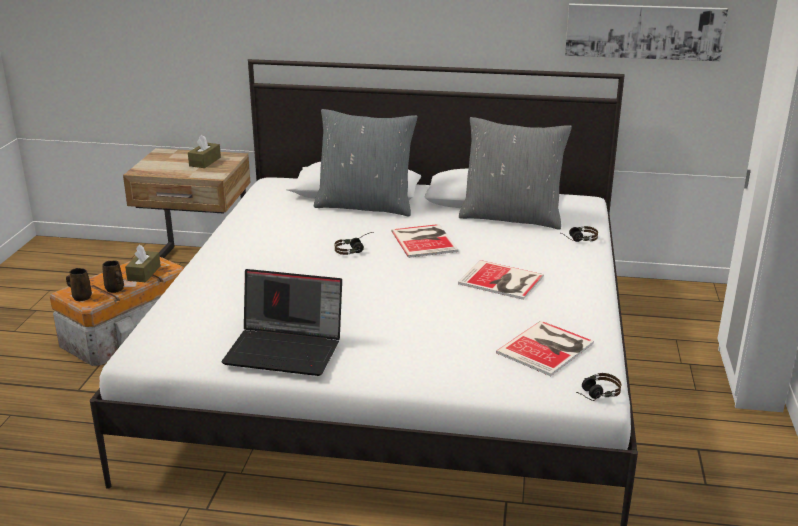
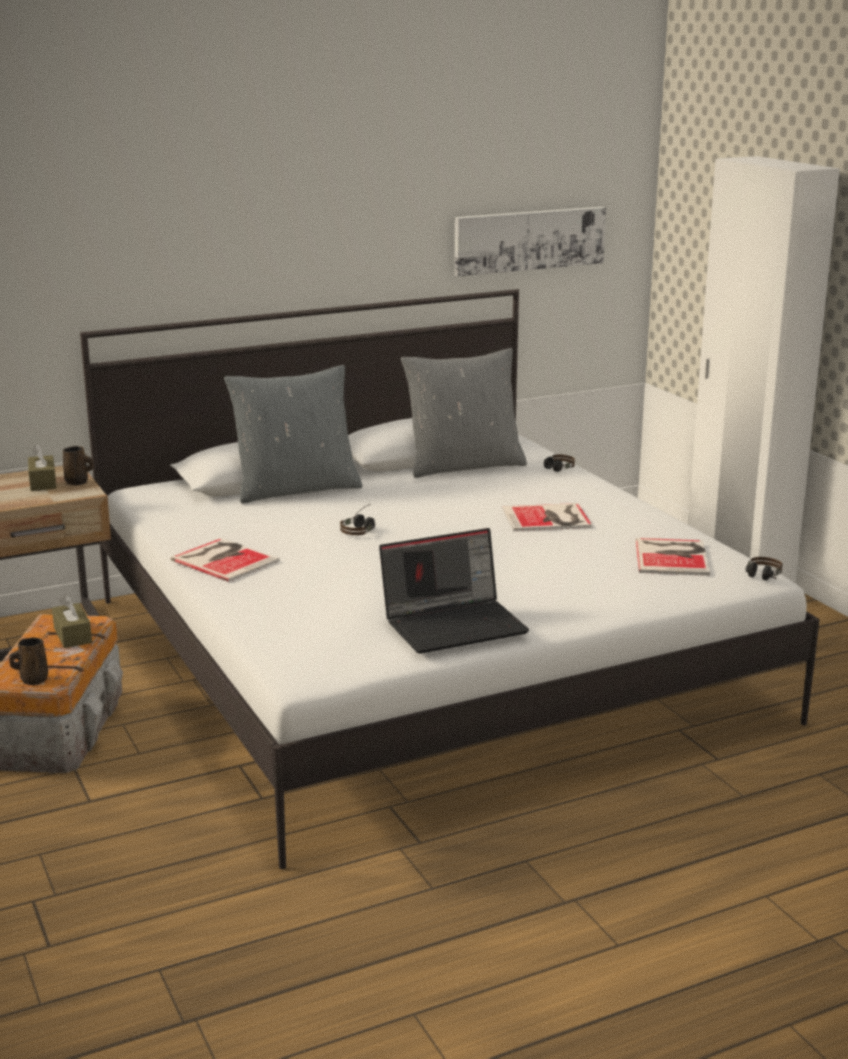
camera: 35 degrees left, 5 degrees down
brown mug [102,260,124,293] -> brown mug moved to [63,446,93,485]
book [391,224,459,258] -> book moved to [171,538,280,582]

